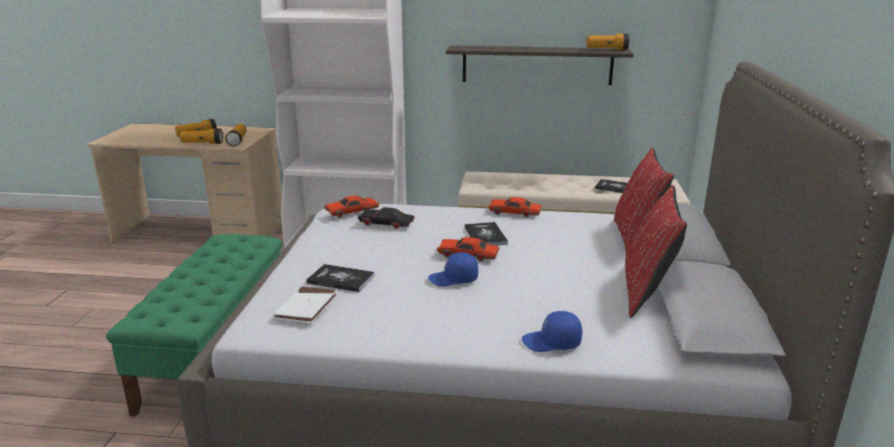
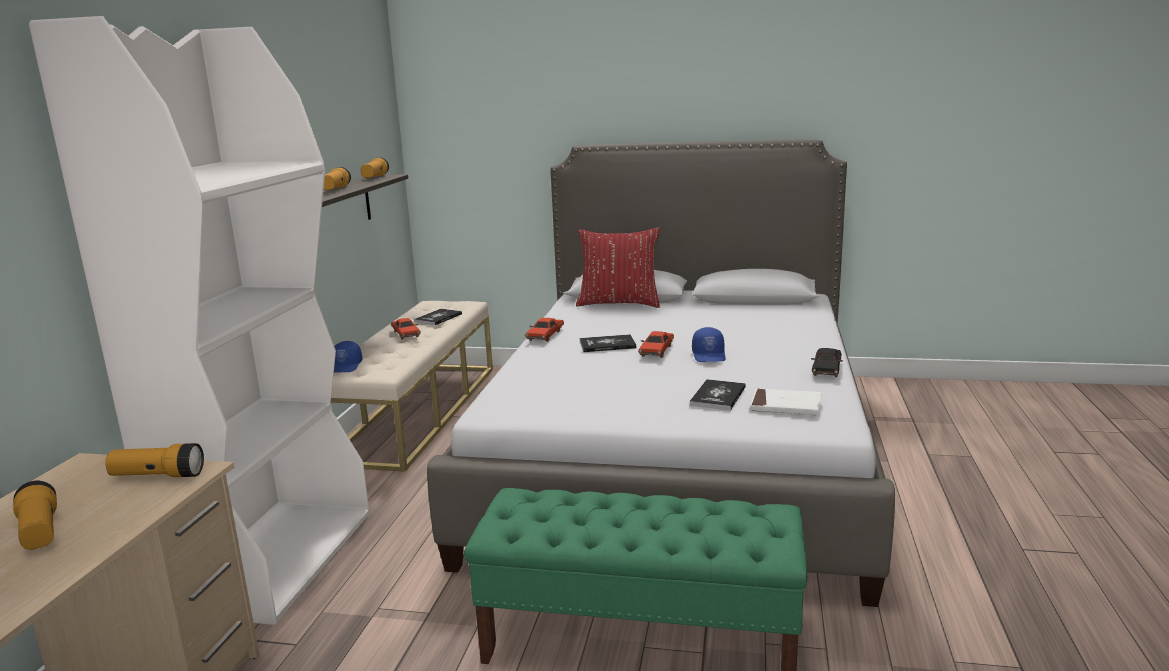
camera: 85 degrees left, 5 degrees down
flashlight [180,129,223,144] -> flashlight moved to [324,167,351,190]
red toy car [324,196,379,218] -> red toy car moved to [391,318,421,339]
black toy car [358,207,415,229] -> black toy car moved to [811,348,843,377]
blue cap [522,311,582,352] -> blue cap moved to [334,341,362,372]
red pillow [625,185,687,318] -> none

